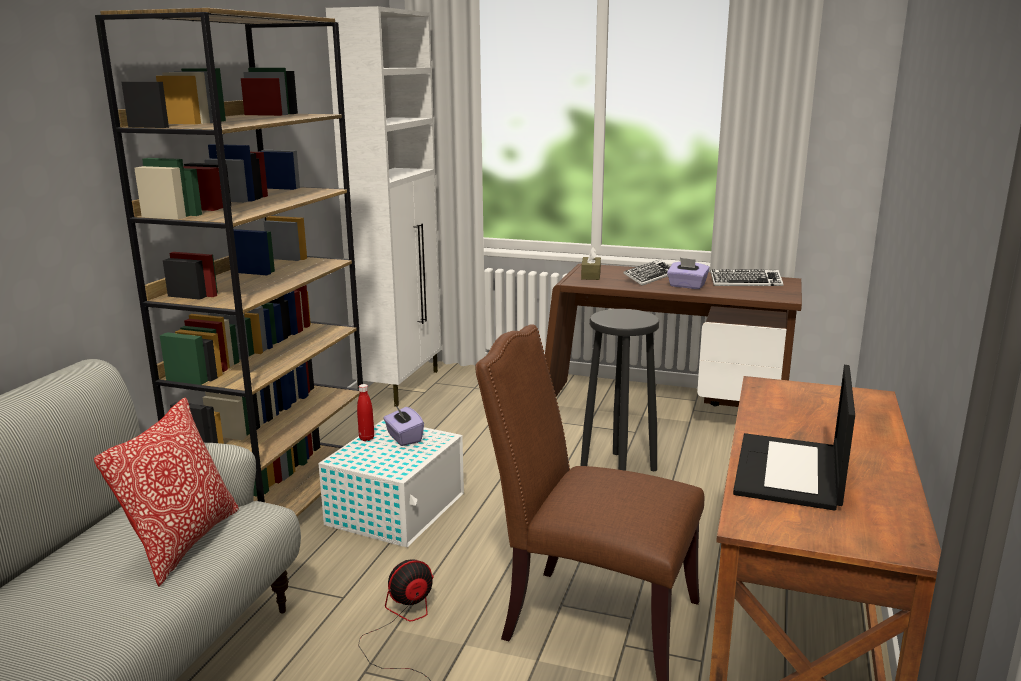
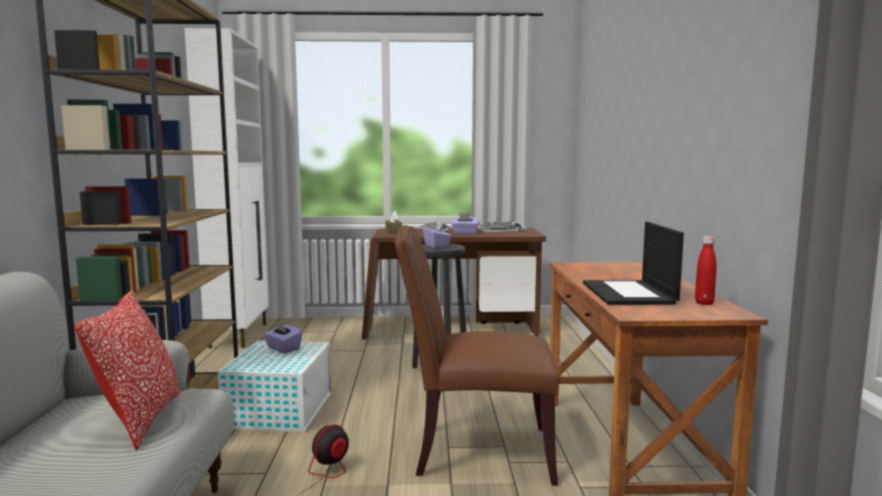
camera: 20 degrees left, 10 degrees down
red bottle [357,384,374,441] -> red bottle moved to [695,236,717,305]
none -> purple tissue box [423,222,452,249]

